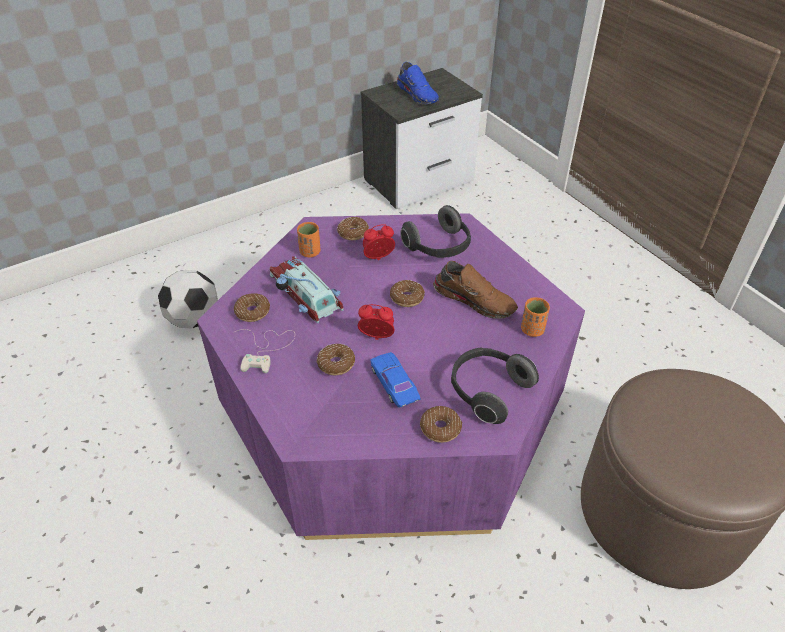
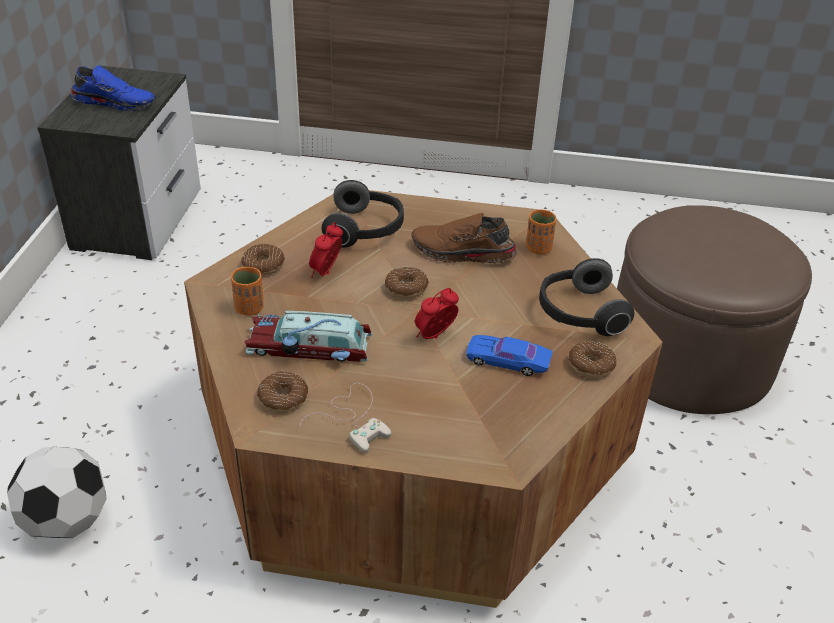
camera: 50 degrees left, 5 degrees down
purple coffee table [197,213,585,540] -> brown coffee table [184,190,663,608]
donut [317,344,355,375] -> none
brown shoe [433,261,518,319] -> brown shoe turned 150 degrees counterclockwise [411,213,517,263]

